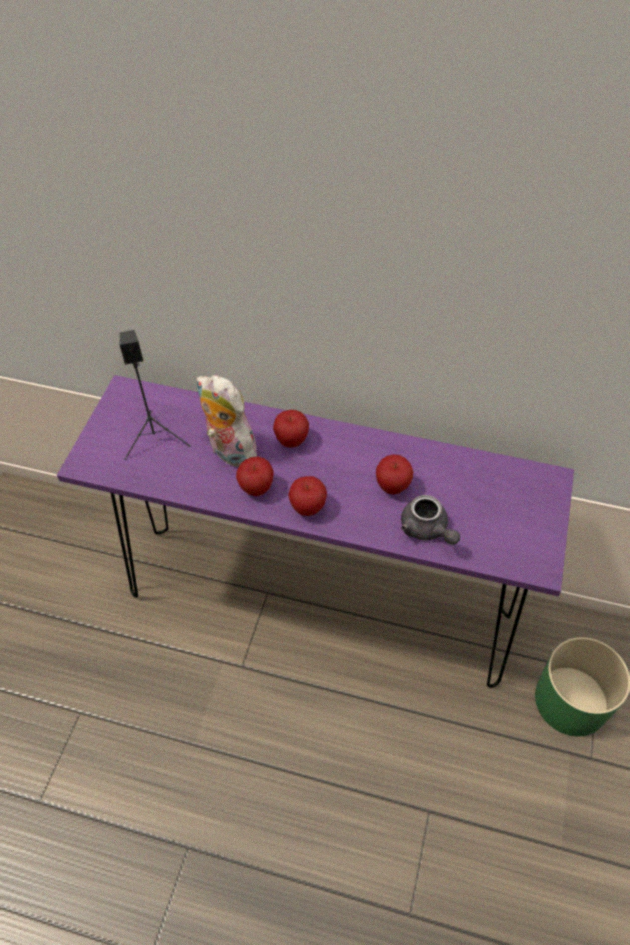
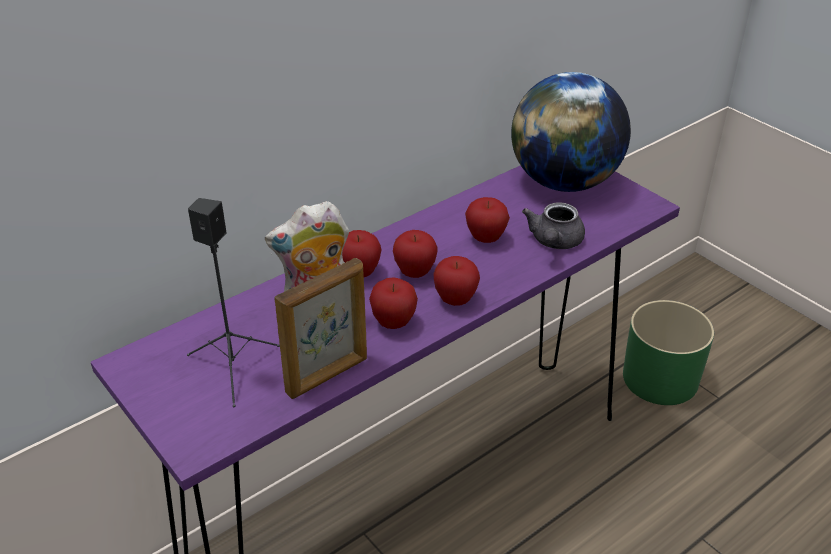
camera: 55 degrees left, 15 degrees down
grey teapot [401,495,460,545] -> grey teapot turned 105 degrees clockwise [522,202,585,249]
none -> picture frame [275,258,367,399]
none -> apple [393,230,437,278]
none -> globe [511,72,631,192]

